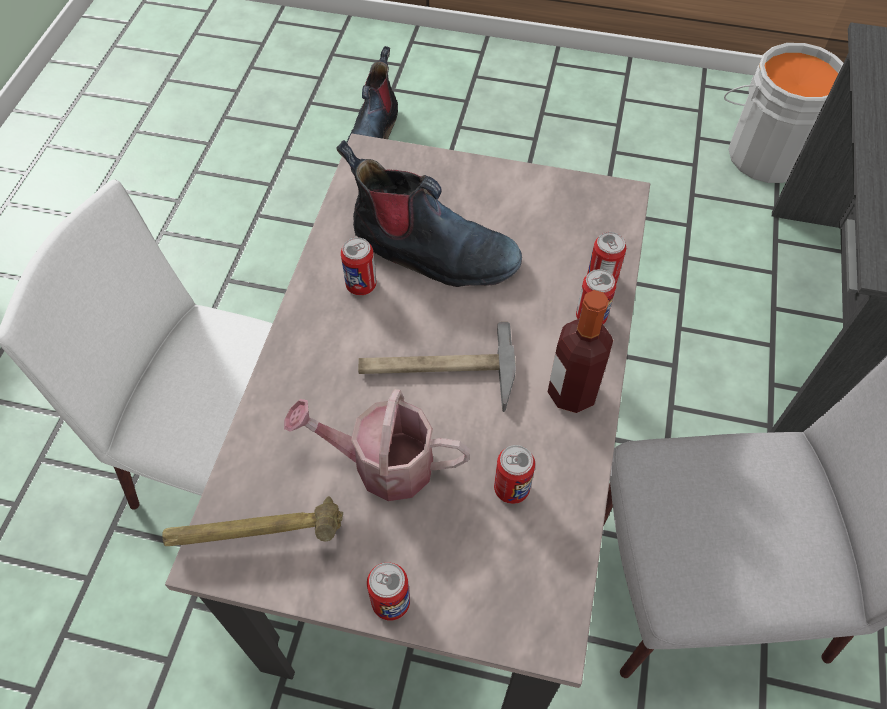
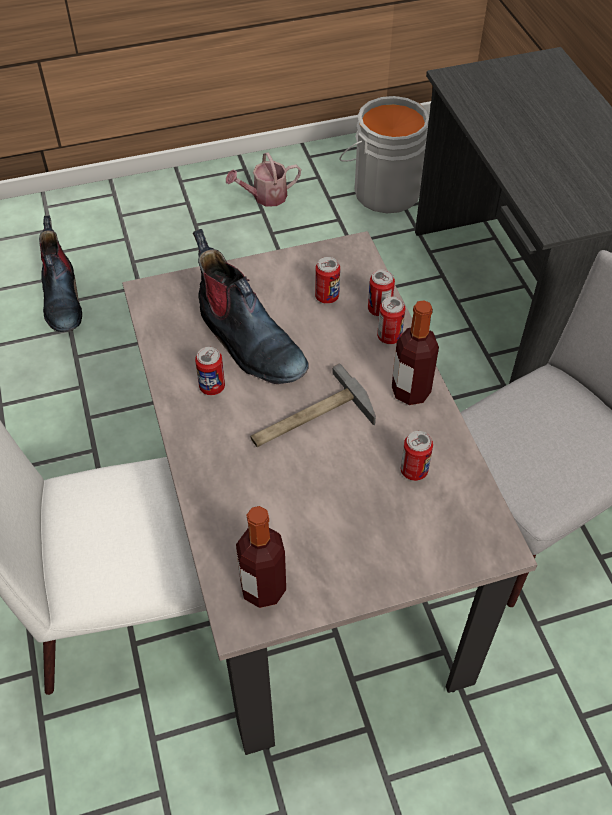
camera: 30 degrees left, 5 degrees down
hammer [162,496,343,546] -> bottle [236,506,286,608]
watering can [284,389,471,501] -> watering can moved to [226,152,301,207]
boot [336,140,522,287] -> boot turned 60 degrees clockwise [193,229,309,384]
can [367,562,410,621] -> can moved to [315,257,340,304]

